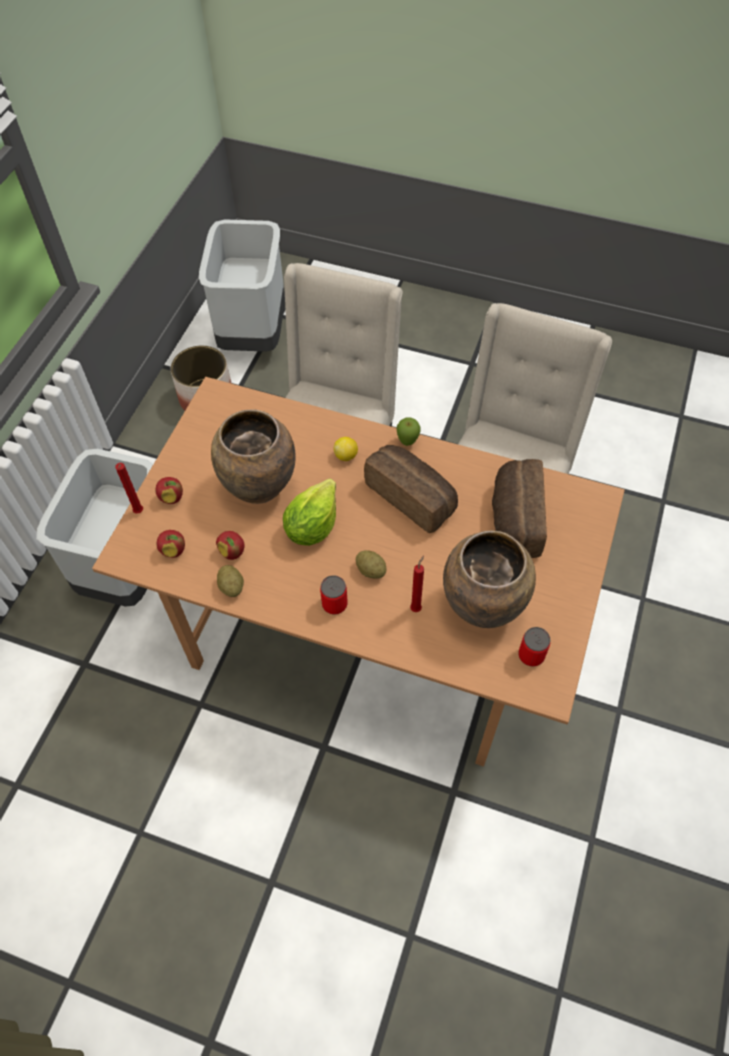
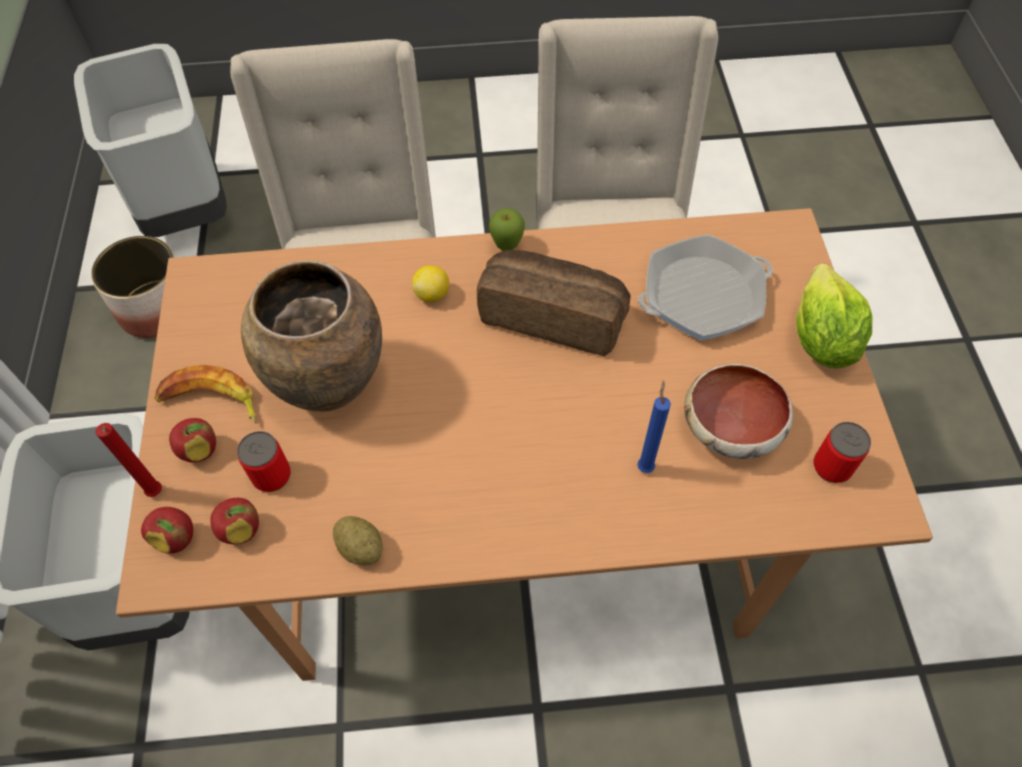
camera: 25 degrees left, 0 degrees up
apple [216,531,245,560] -> apple moved to [141,507,193,554]
lettuce [283,479,336,546] -> lettuce moved to [796,264,872,368]
can [320,575,348,615] -> can moved to [237,431,291,492]
potato [356,550,386,579] -> none
red candle [410,555,424,612] -> blue candle [637,380,671,473]
brown vase [443,531,536,628] -> bowl [684,363,793,459]
bread [492,459,547,558] -> frying pan [638,234,772,340]
none -> banana [155,365,256,424]

